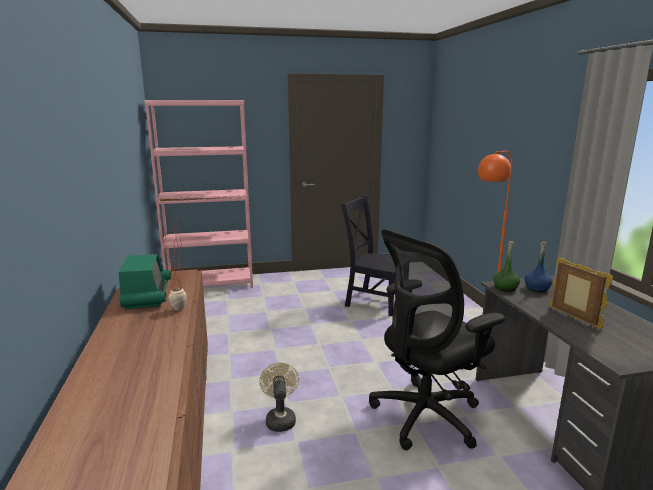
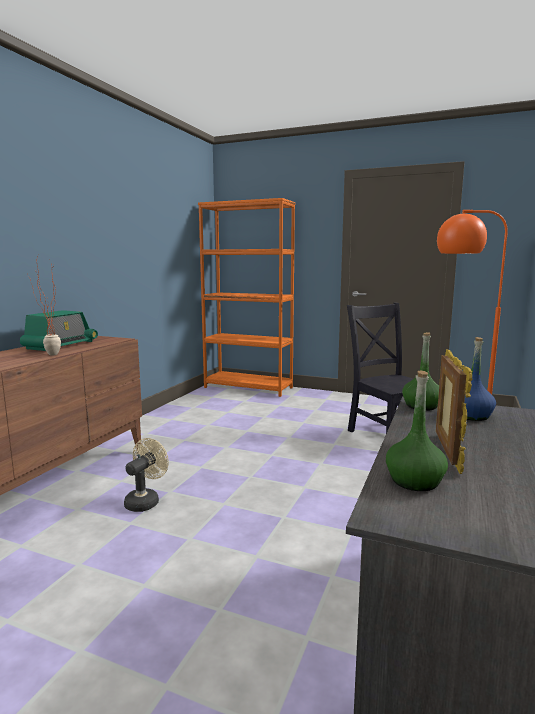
camera: 35 degrees right, 5 degrees down
pink bookcase [144,100,253,288] -> orange bookcase [198,198,295,397]
black office chair [369,229,505,450] -> none
none -> green bottle [386,370,448,491]

